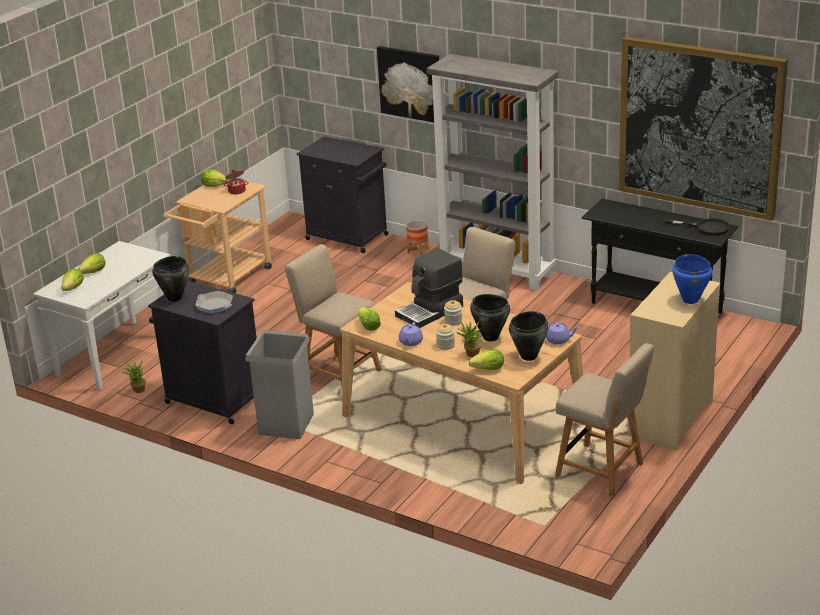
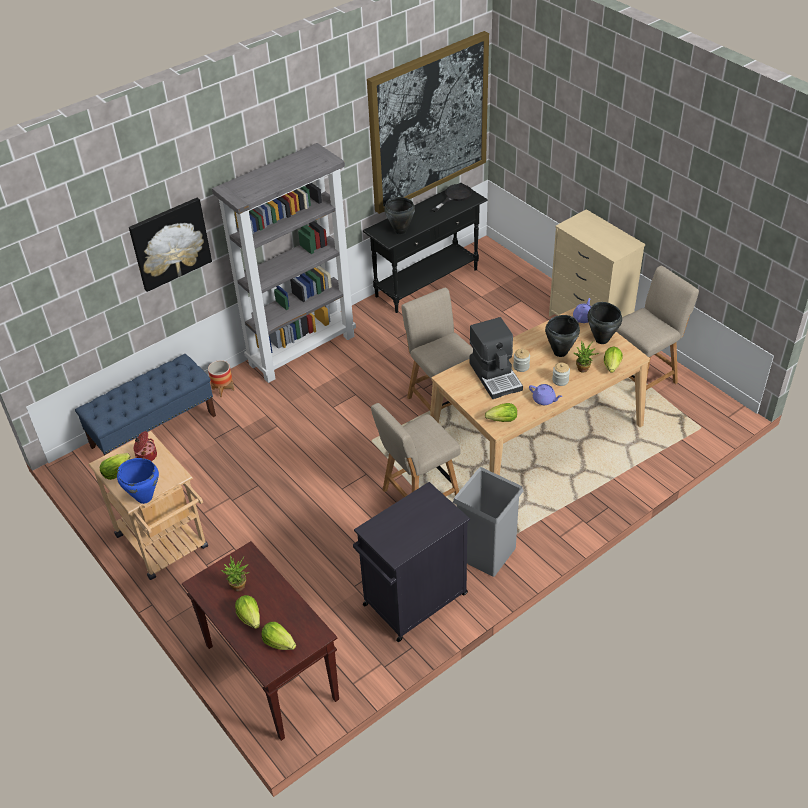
camera: 70 degrees left, 15 degrees up
white console table [33,241,170,390] -> brown console table [182,541,339,741]
potted plant [121,362,146,393] -> potted plant moved to [221,556,249,591]
black cooking pot [152,256,189,302] -> black cooking pot moved to [384,197,415,235]
frying pan [195,291,233,314] -> none
black cabinet [297,136,388,253] -> blue bench [75,354,216,455]
blue cooking pot [672,254,712,304] -> blue cooking pot moved to [117,458,159,504]

